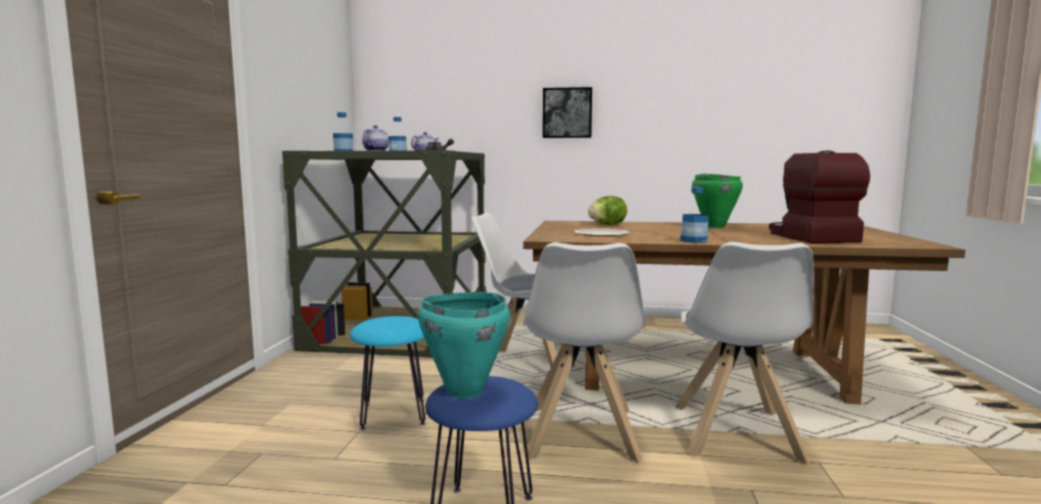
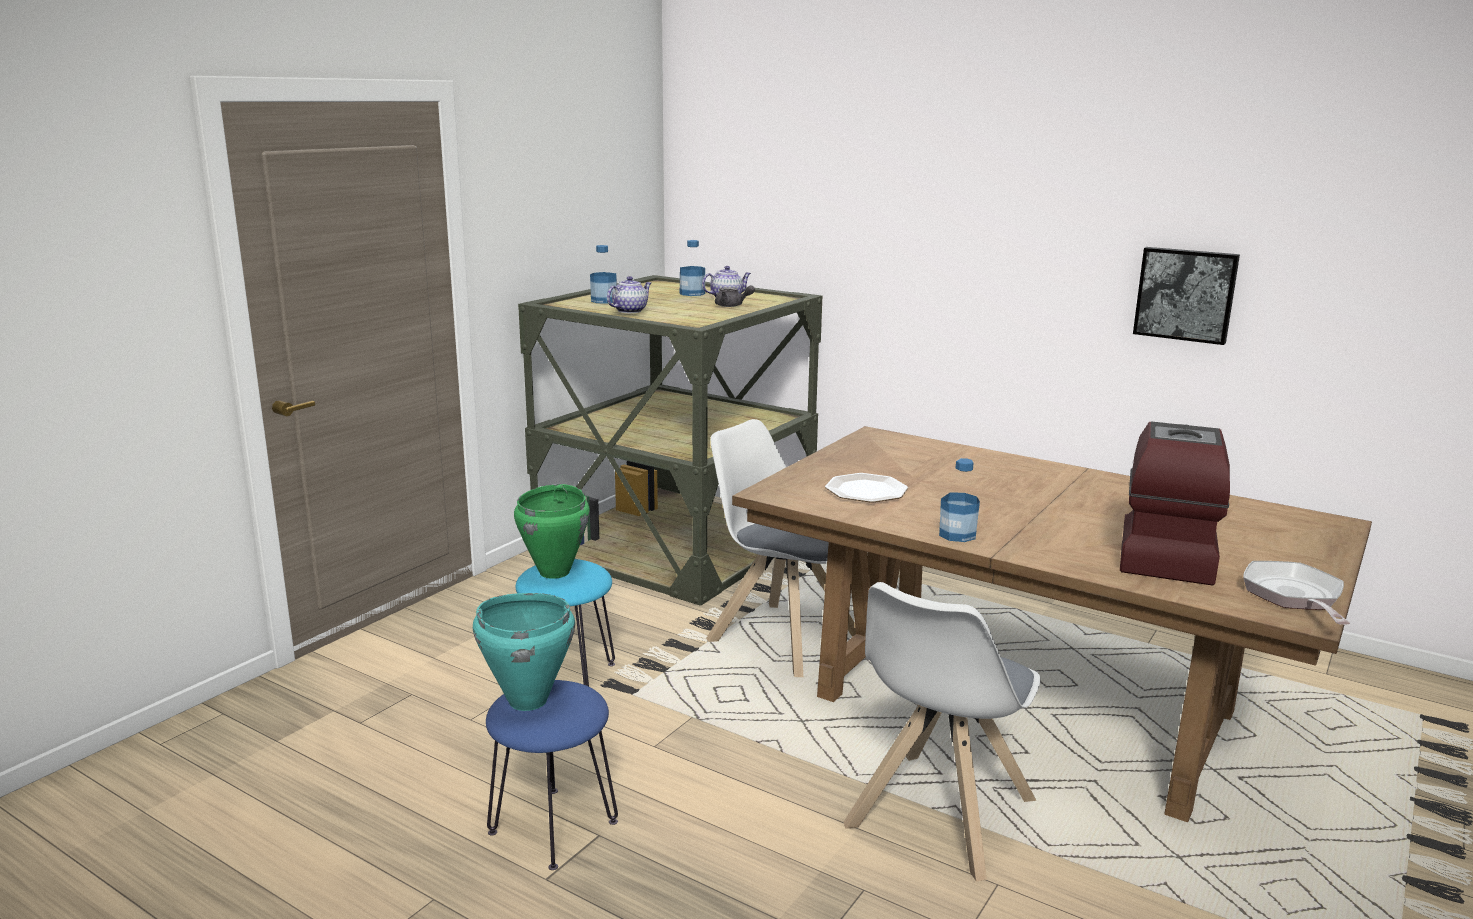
camera: 25 degrees right, 10 degrees up
chair [523,242,646,463] -> none
picture [543,87,592,138] -> picture moved to [1133,247,1240,345]
lettuce [588,196,627,225] -> none
green cooking pot [692,174,743,228] -> green cooking pot moved to [514,484,590,579]
none -> frying pan [1243,561,1350,625]

